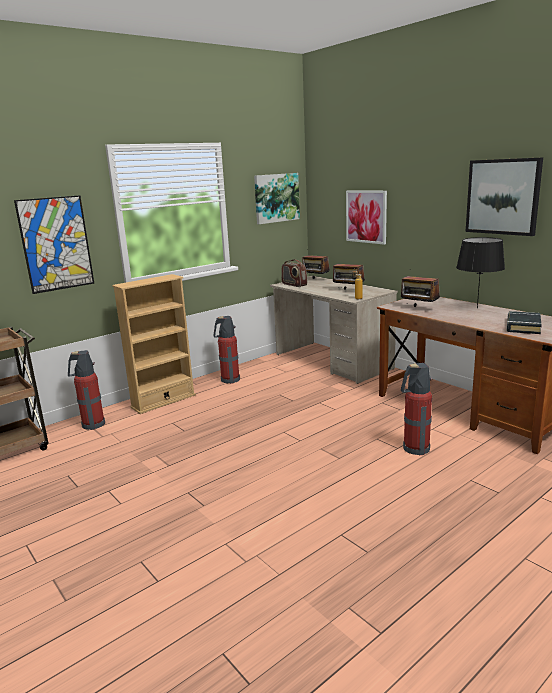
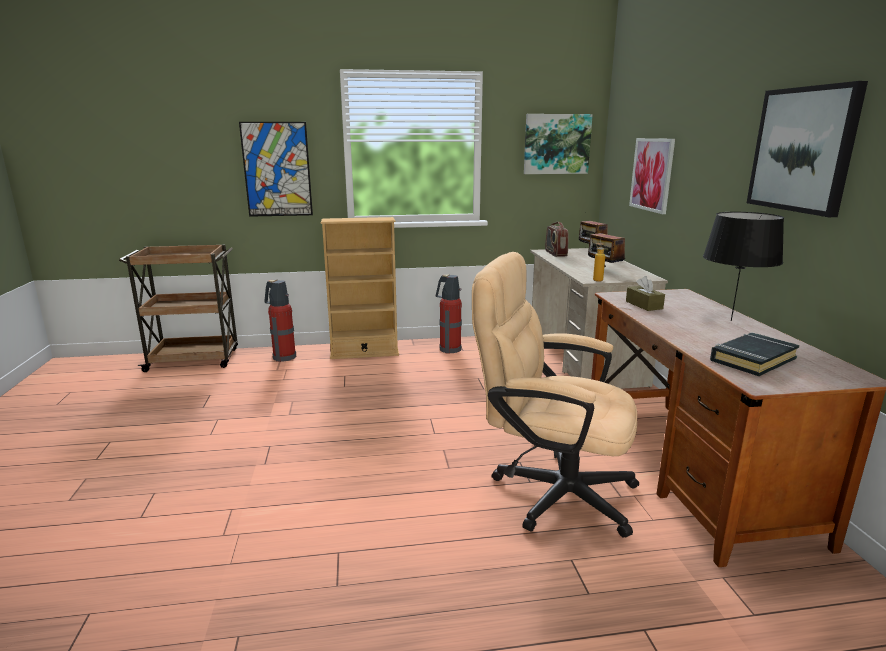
camera: 30 degrees right, 0 degrees up
radio [401,276,440,307] -> brown tissue box [626,276,665,311]
fire extinguisher [401,363,432,456] -> beige office chair [472,252,639,538]

